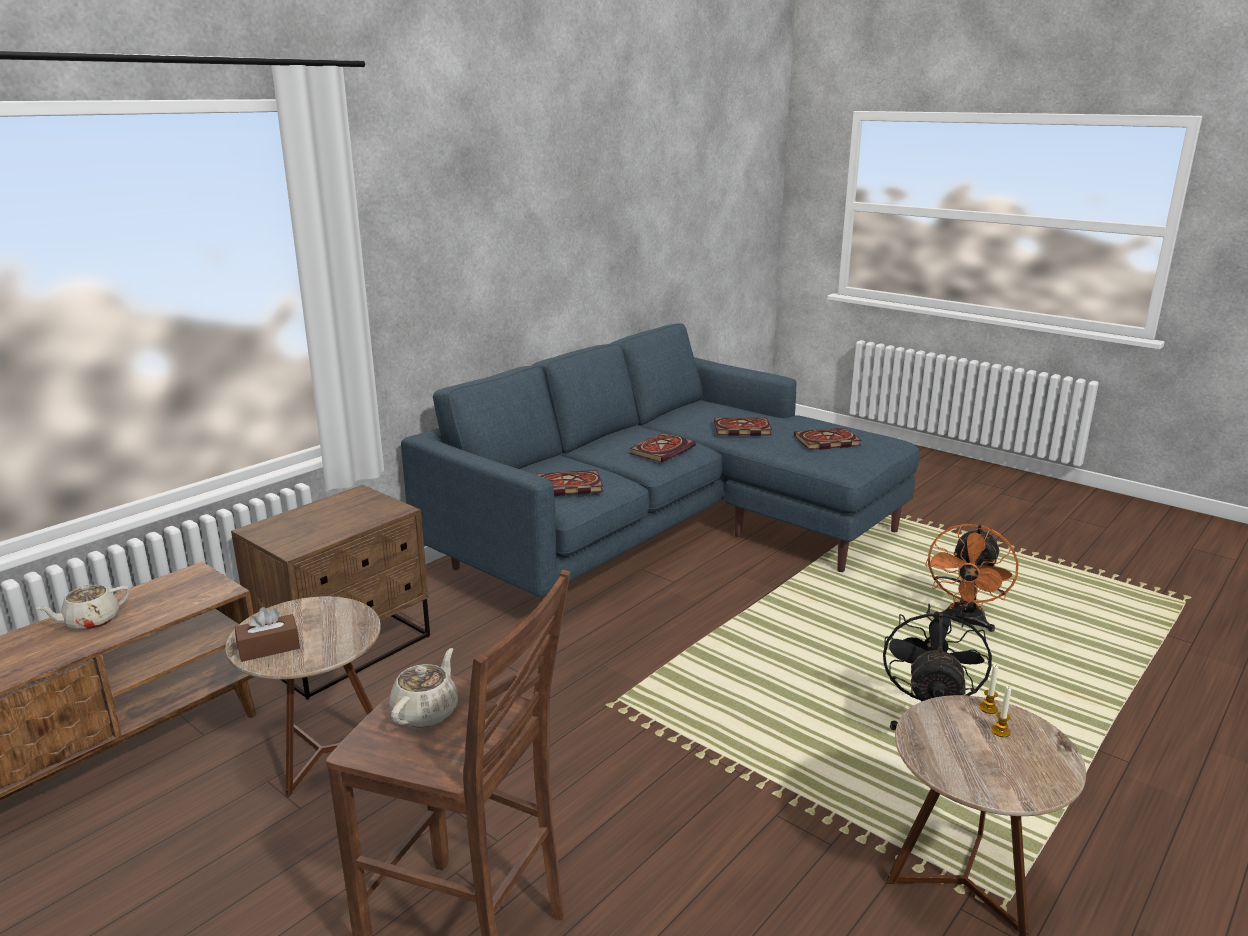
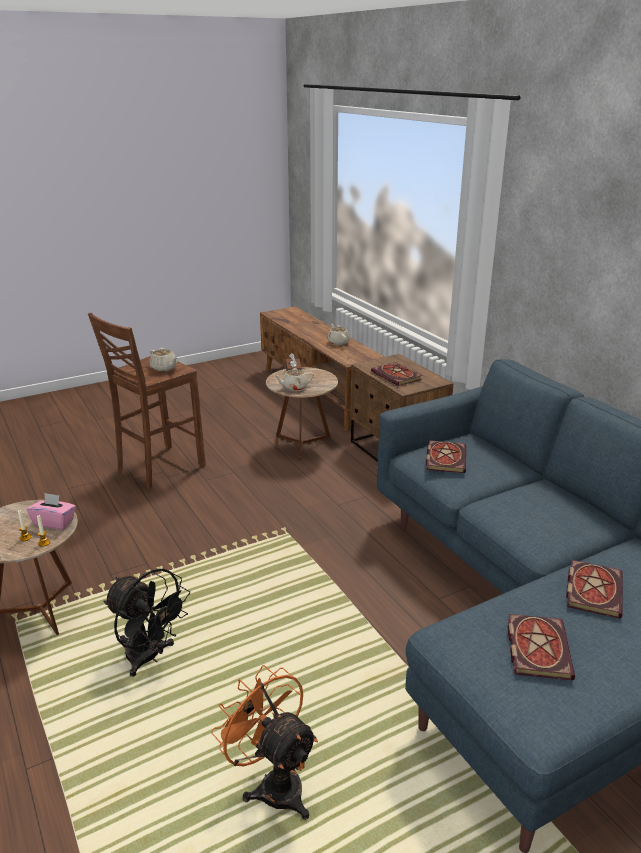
camera: 110 degrees right, 5 degrees up
book [629,433,696,462] -> book moved to [371,362,422,386]
none -> pink tissue box [27,493,76,530]
none -> beige teapot [274,368,314,391]

